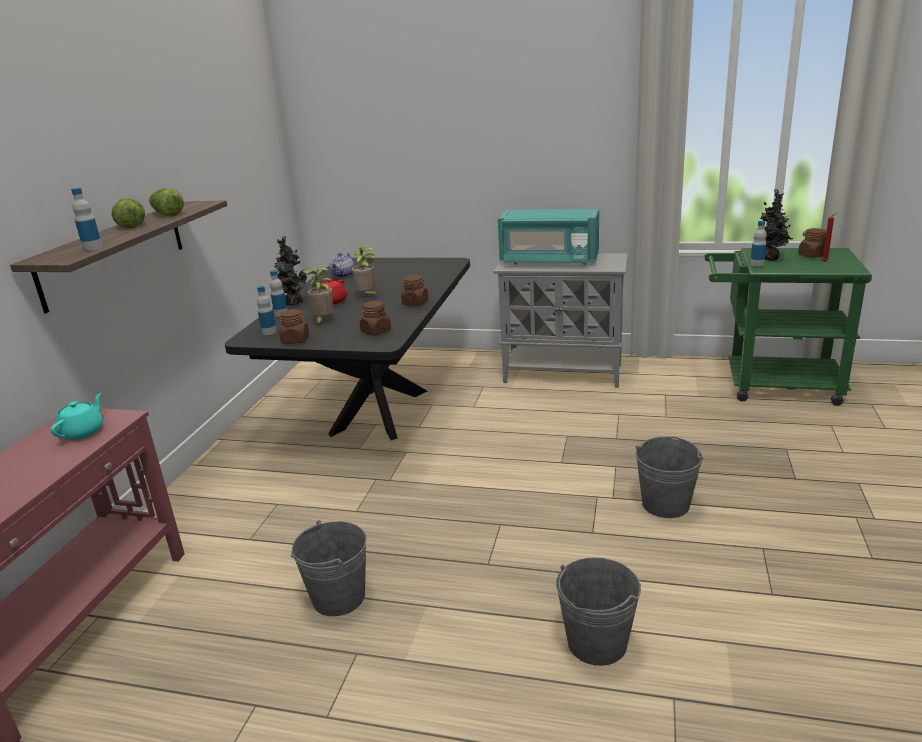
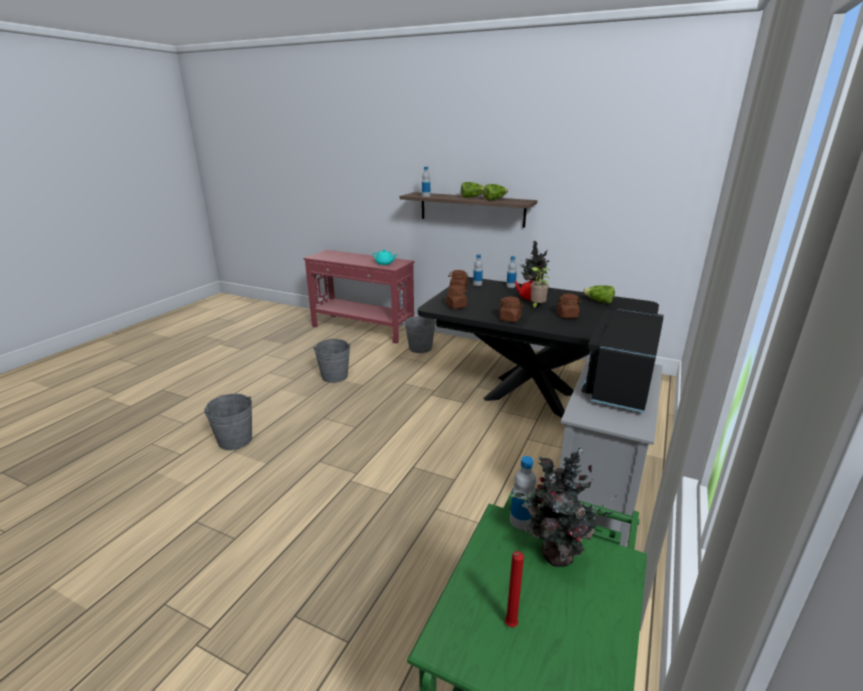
camera: 100 degrees right, 0 degrees up
potted plant [303,267,334,326] -> none
teapot [330,253,354,278] -> lettuce [583,285,615,304]
turquoise microwave [498,209,599,265] -> black microwave [581,308,664,413]
grey bucket [635,436,703,518] -> grey bucket moved to [404,316,436,353]
brown jar [798,228,826,258] -> brown jar moved to [557,294,582,318]

